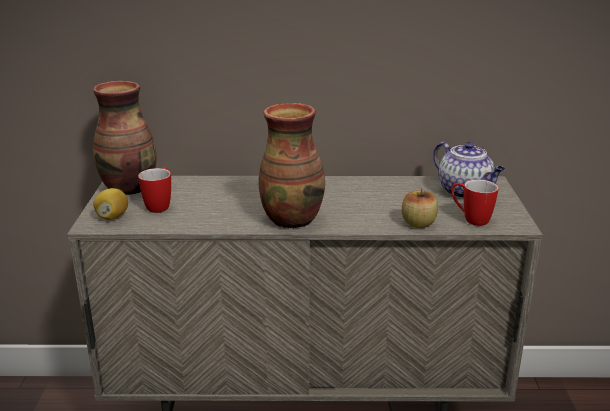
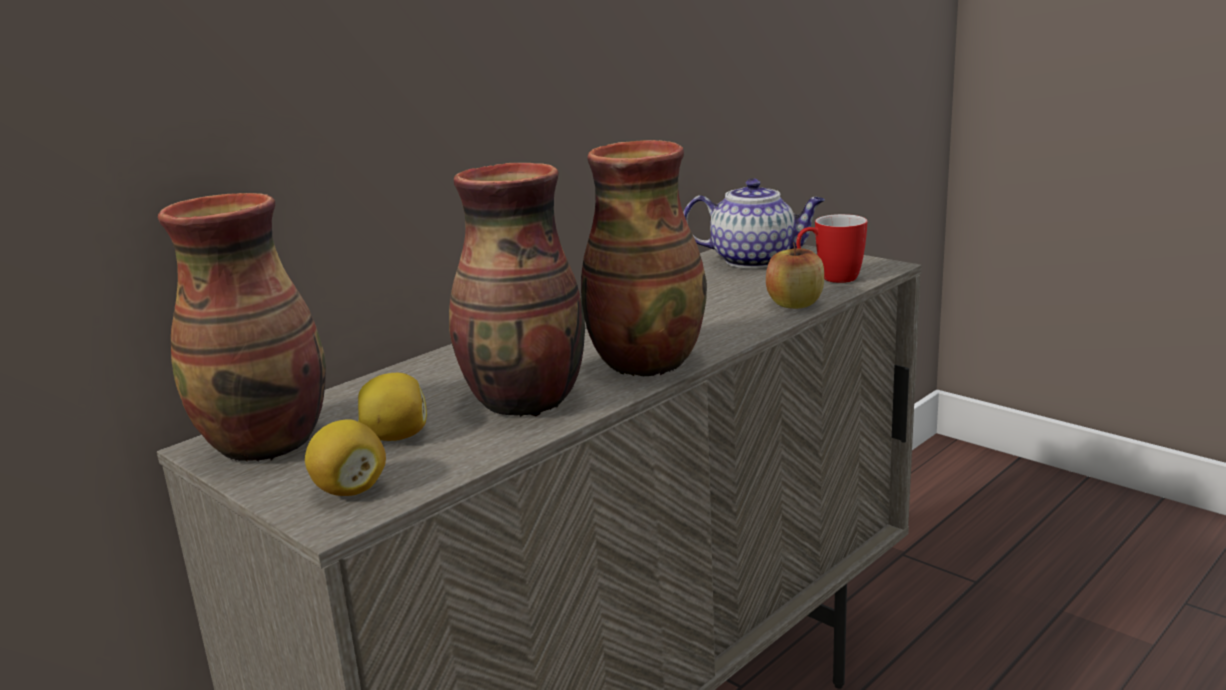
camera: 45 degrees left, 5 degrees down
mug [138,168,171,213] -> lemon [358,373,427,441]
none -> vase [449,163,585,417]

